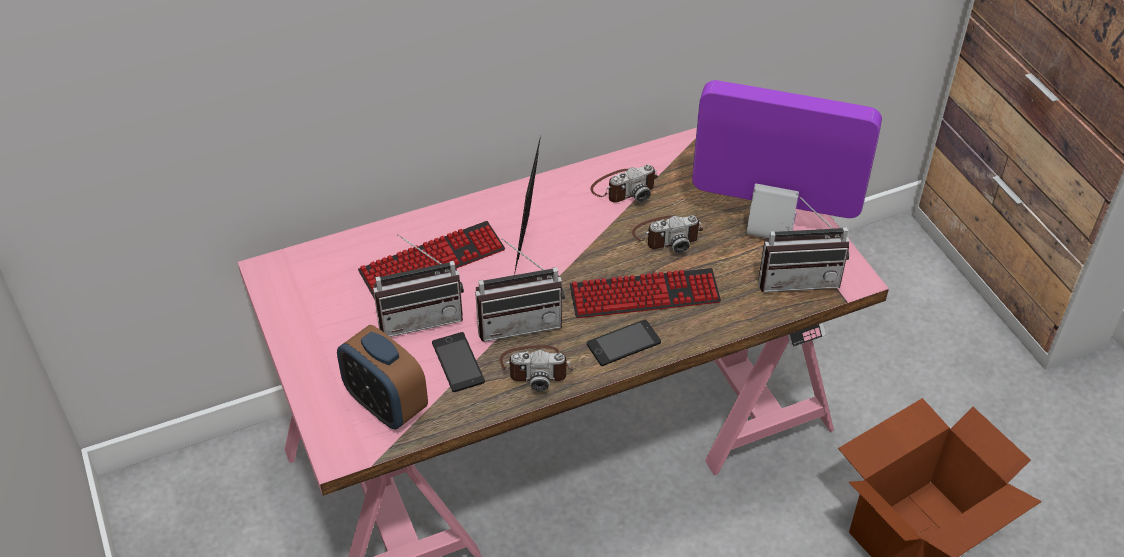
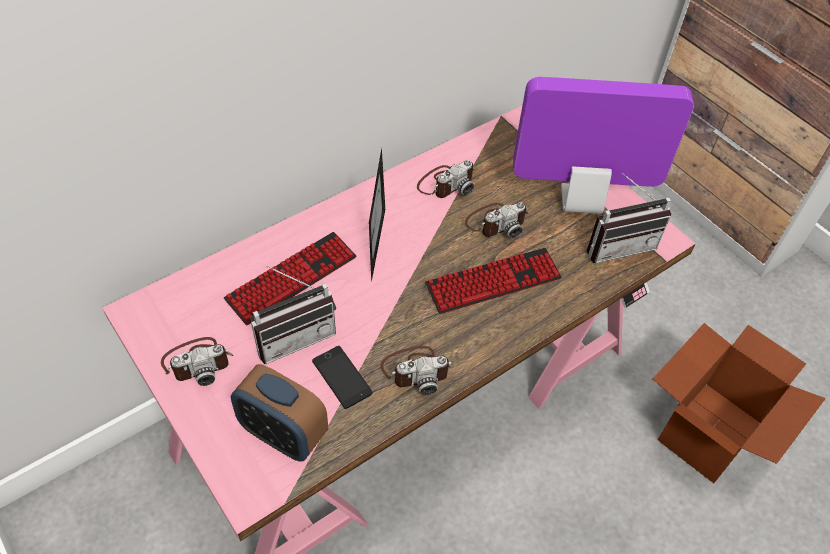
camera: 15 degrees left, 5 degrees up
radio [475,238,565,342] -> none
phone [587,320,661,366] -> none
none -> camera [161,337,233,386]

